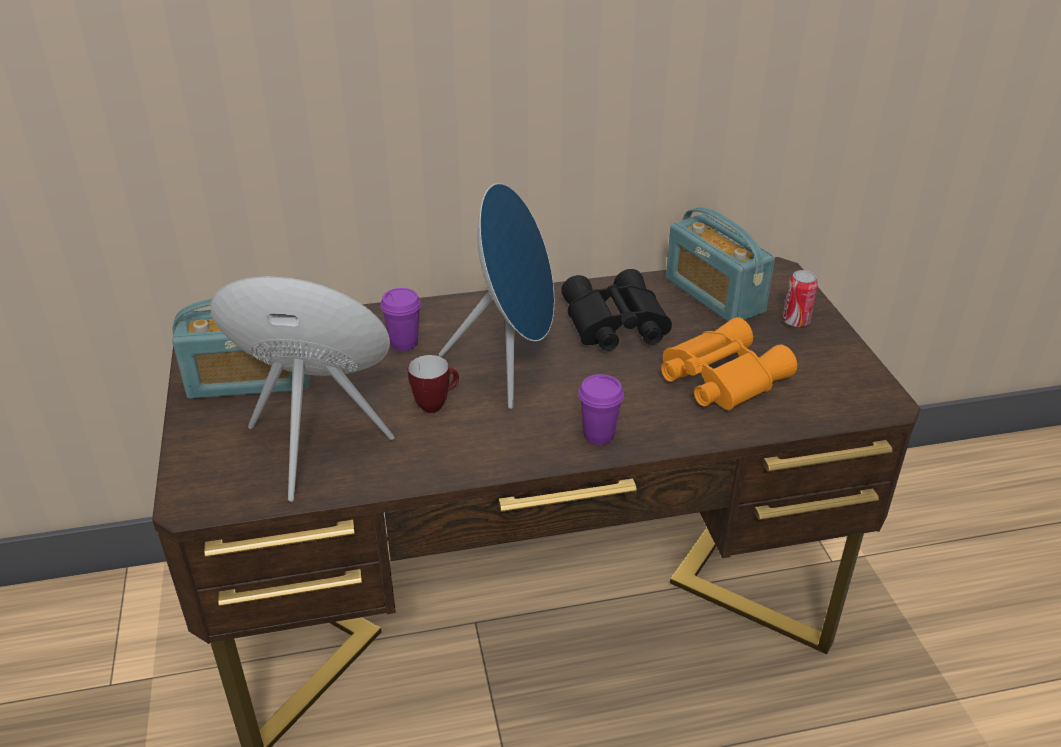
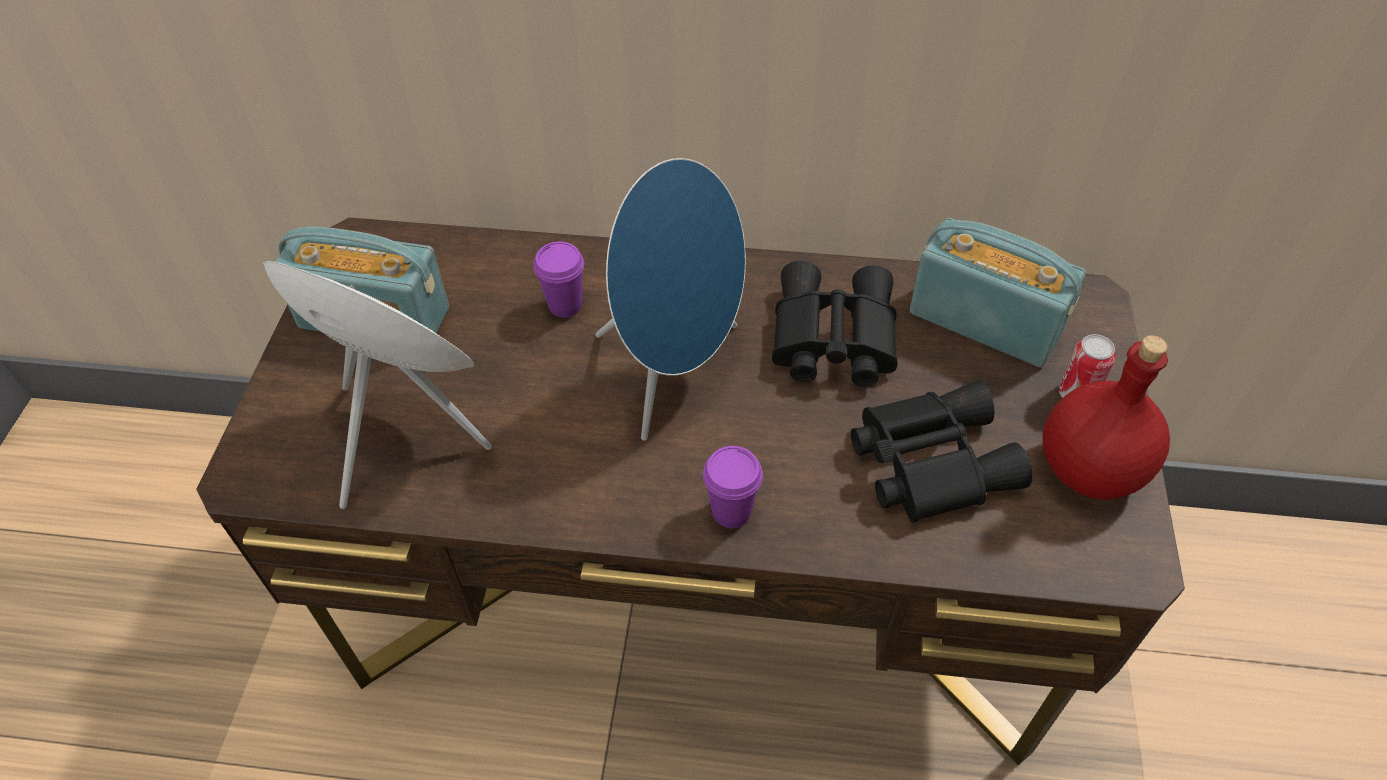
camera: 20 degrees right, 15 degrees up
mug [408,355,459,413] -> none
orange binoculars [661,317,797,410] -> black binoculars [851,381,1032,523]
radio [666,207,775,321] -> radio turned 135 degrees clockwise [910,218,1086,367]
none -> red bottle [1043,335,1170,500]

